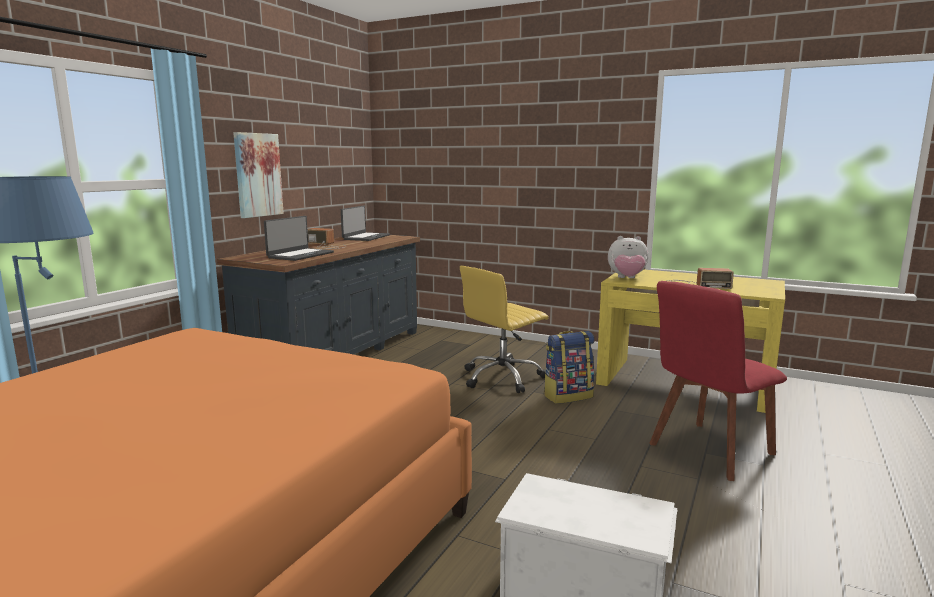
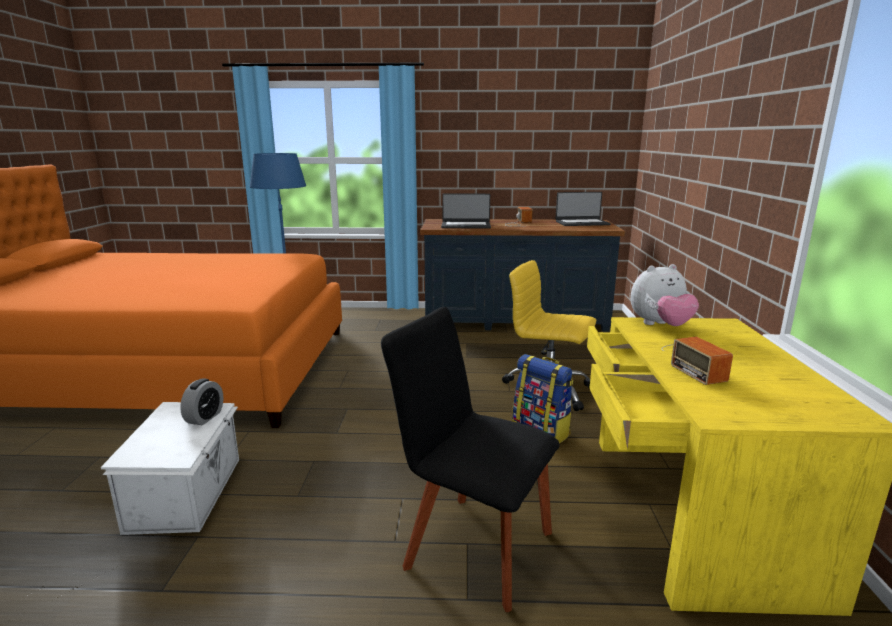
camera: 65 degrees right, 5 degrees up
picture [233,132,284,218] -> none
plush toy [608,236,648,278] -> plush toy turned 90 degrees counterclockwise [630,264,699,326]
red chair [650,281,787,481] -> black chair [381,307,560,612]
none -> alarm clock [180,378,223,425]

